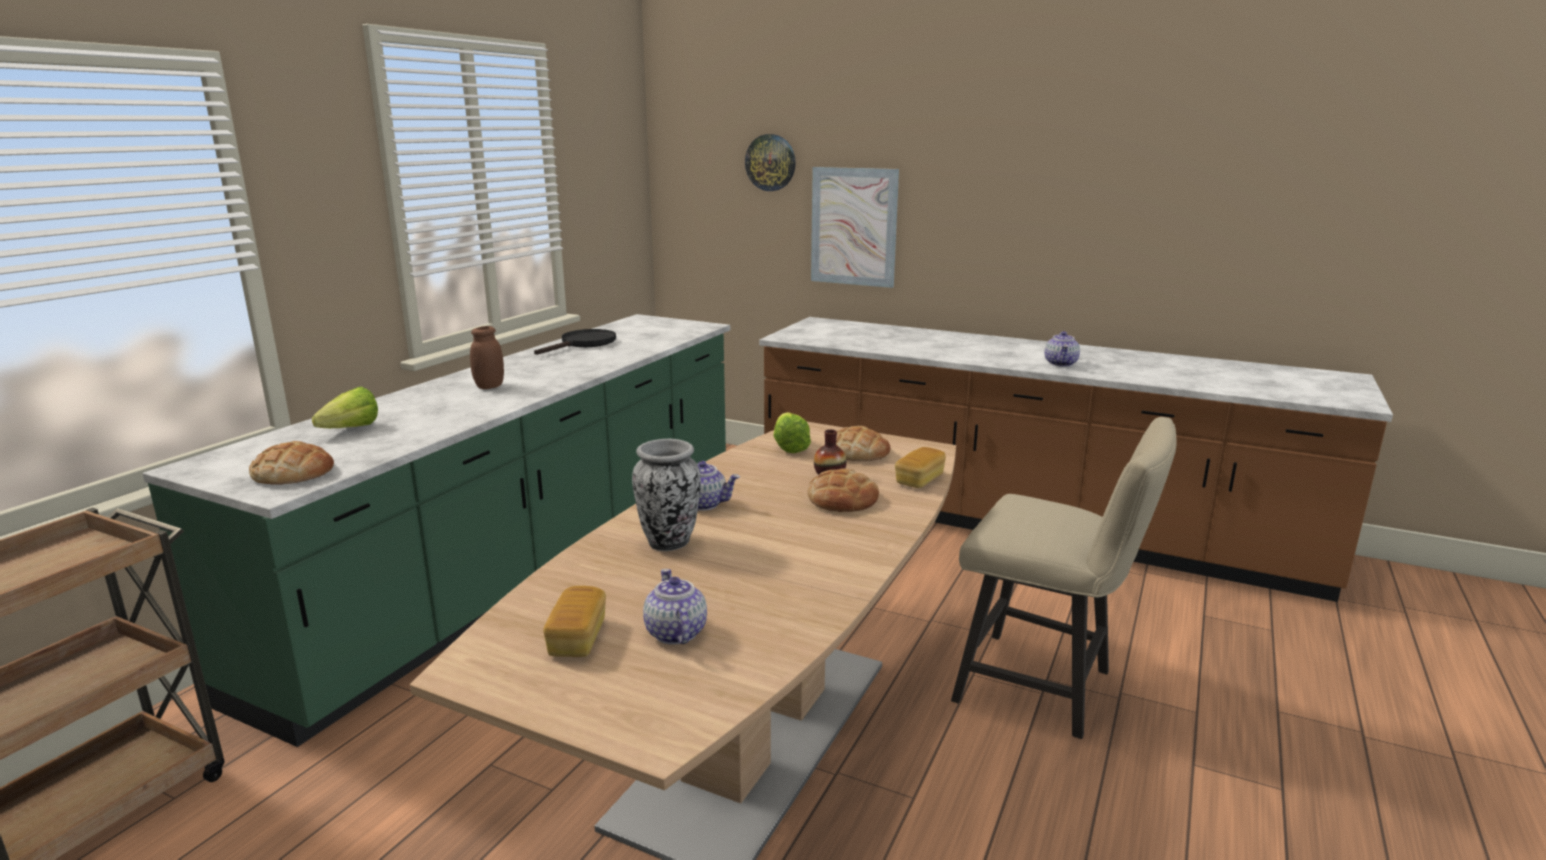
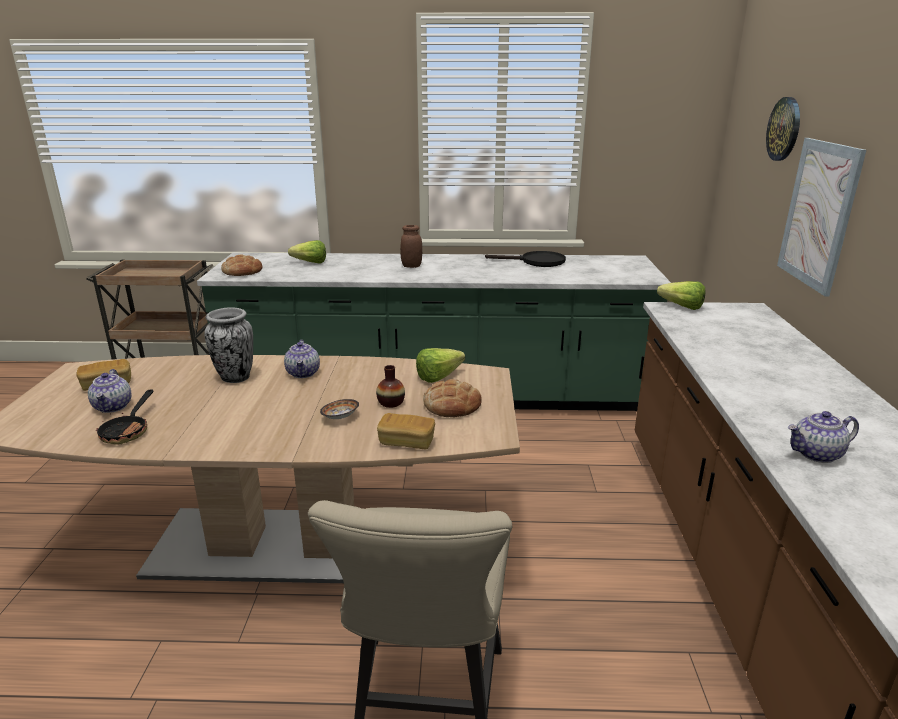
camera: 65 degrees right, 5 degrees up
teapot [643,569,707,645] -> teapot turned 120 degrees clockwise [88,369,132,413]
bread [807,468,879,512] -> bowl [320,399,359,419]
none -> frying pan [96,389,153,445]
none -> lettuce [657,281,705,310]

